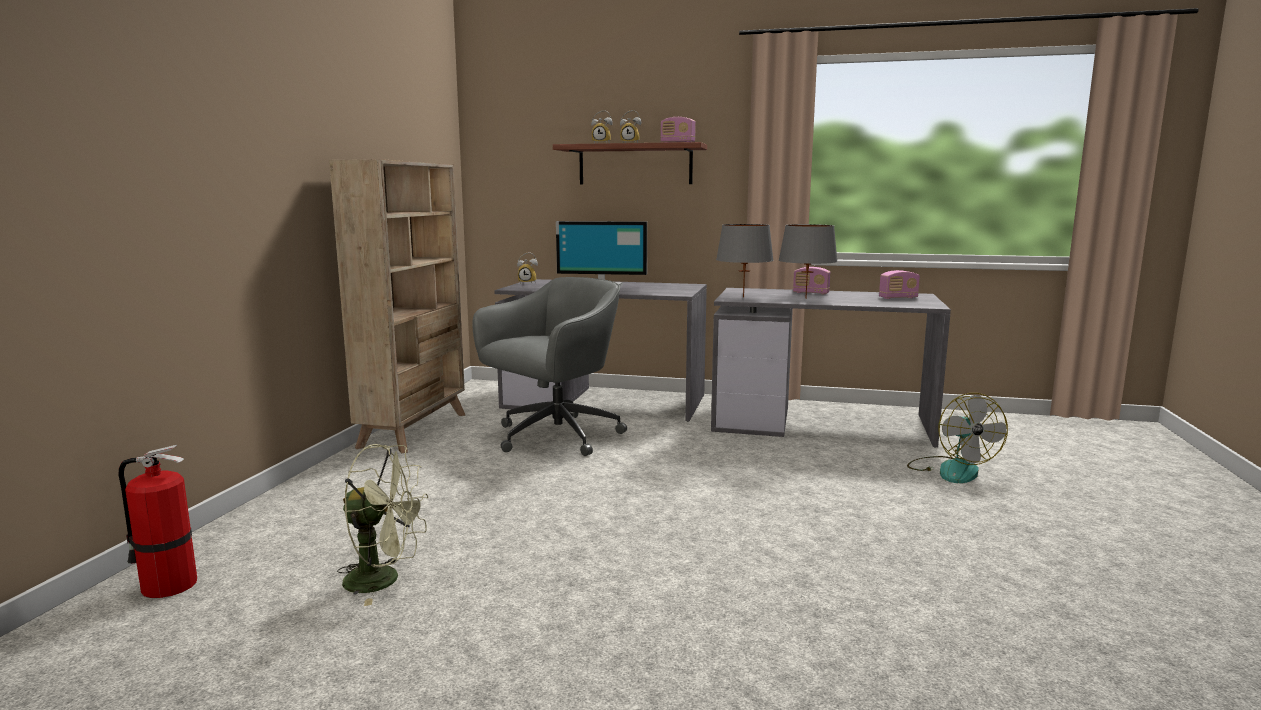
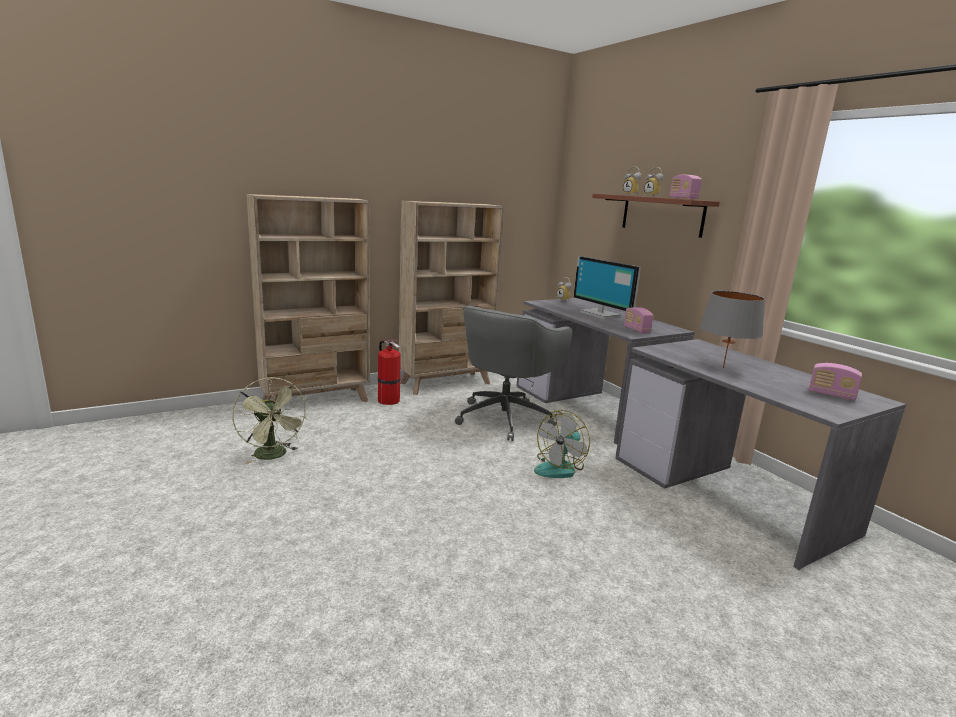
camera: 45 degrees right, 5 degrees up
fire extinguisher [119,445,197,598] -> fire extinguisher moved to [378,340,401,405]
grey office chair [472,277,627,456] -> grey office chair turned 120 degrees clockwise [455,306,573,441]
grey table lamp [716,224,774,298] -> none
radio [793,267,830,294] -> radio moved to [624,307,653,334]
fan [907,393,1008,483] -> fan moved to [534,410,590,478]
none -> beige bookcase [246,194,370,402]

